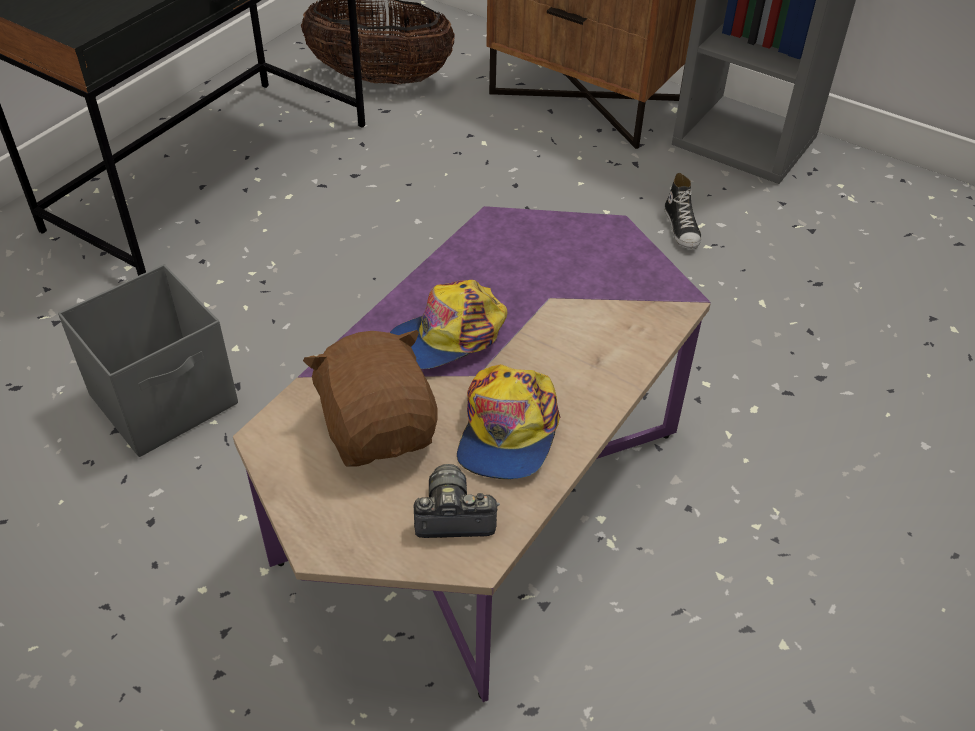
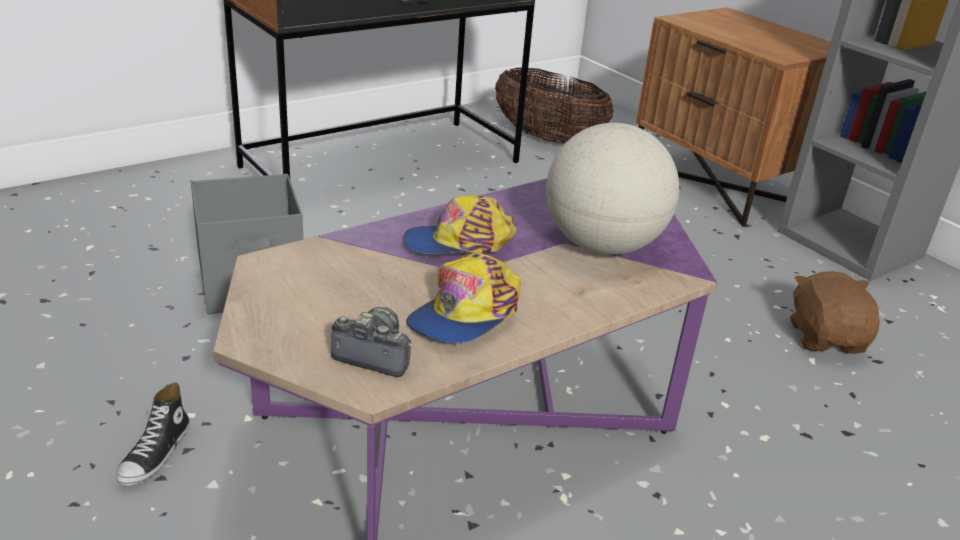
camera: 20 degrees right, 15 degrees down
brown plush toy [303,330,438,467] -> brown plush toy moved to [790,271,880,354]
shoe [664,173,701,249] -> shoe moved to [116,382,190,486]
none -> globe [546,123,679,255]

